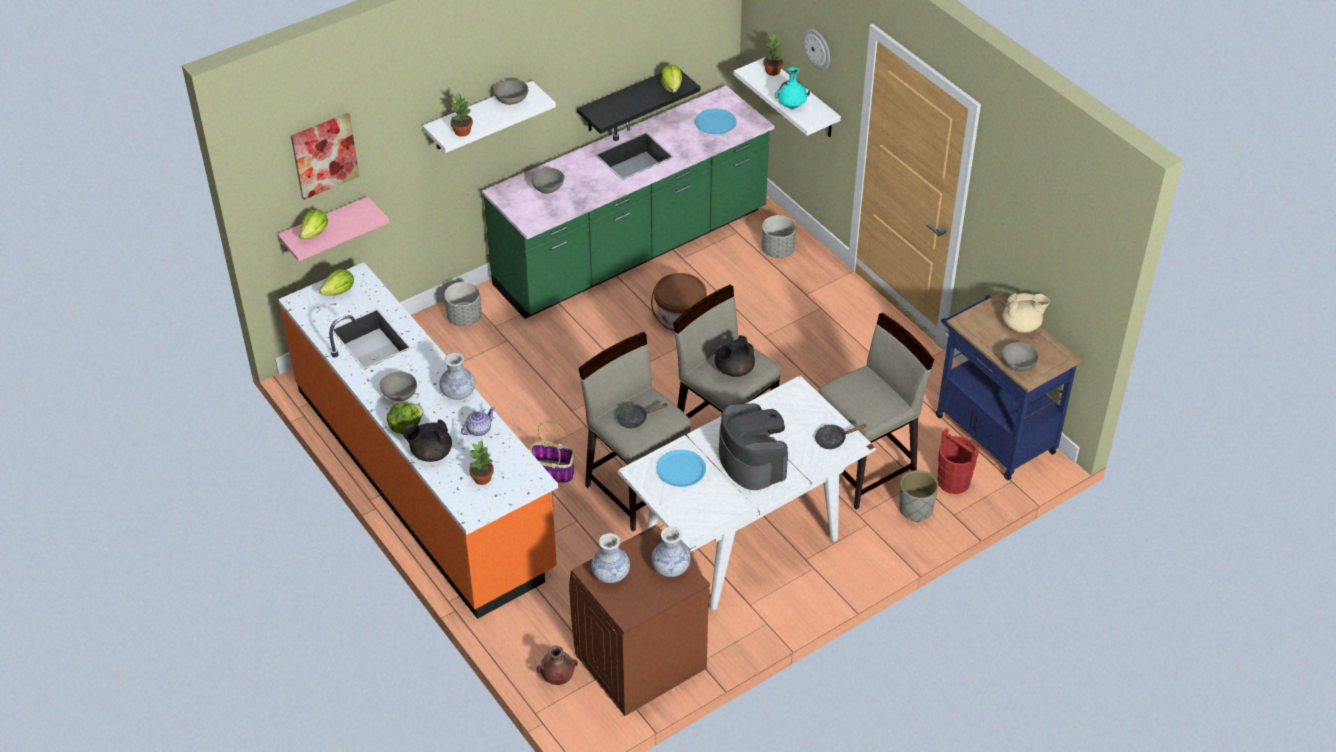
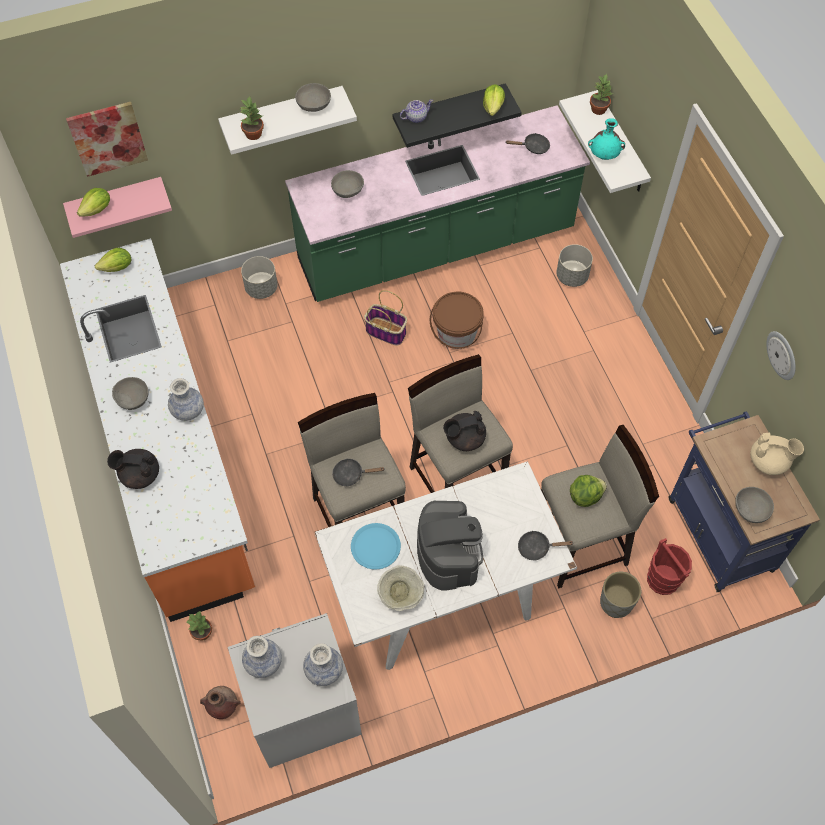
camera: 15 degrees right, 15 degrees up
lettuce [387,402,424,434] -> lettuce moved to [570,475,607,507]
teapot [461,407,495,436] -> teapot moved to [400,99,433,123]
potted plant [469,440,494,485] -> potted plant moved to [187,612,212,641]
basket [528,421,575,484] -> basket moved to [364,290,407,346]
brown washing machine [569,524,710,716] -> white washing machine [228,613,362,768]
blue plate [695,109,737,134] -> black frying pan [505,133,550,154]
wall clock [803,29,830,70] -> wall clock moved to [766,331,796,380]
none -> beige bowl [377,565,424,611]

